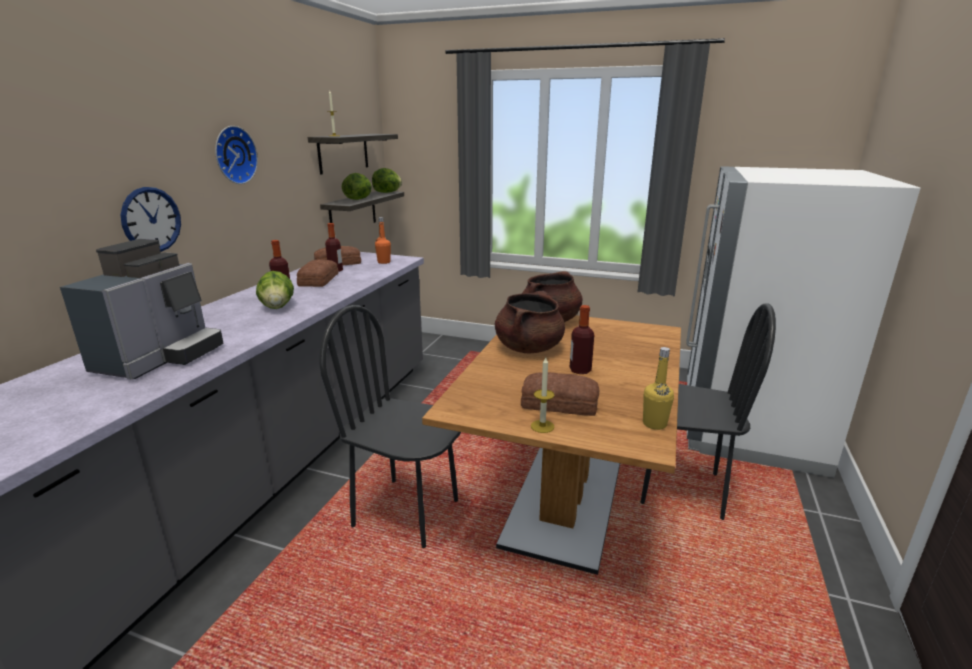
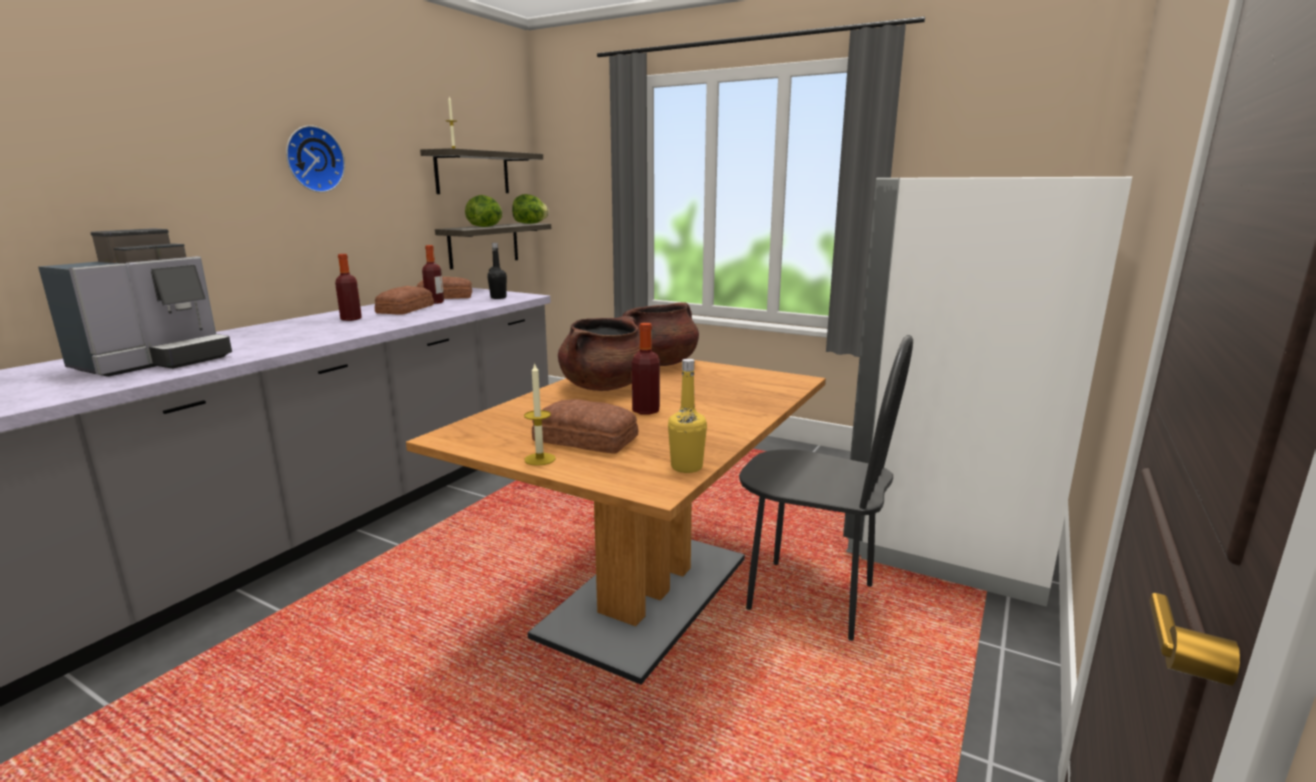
camera: 10 degrees right, 5 degrees down
wall clock [121,187,181,252] -> none
lettuce [256,271,294,309] -> none
black chair [319,305,461,548] -> none
orange bottle [375,217,391,264] -> black bottle [487,243,507,299]

